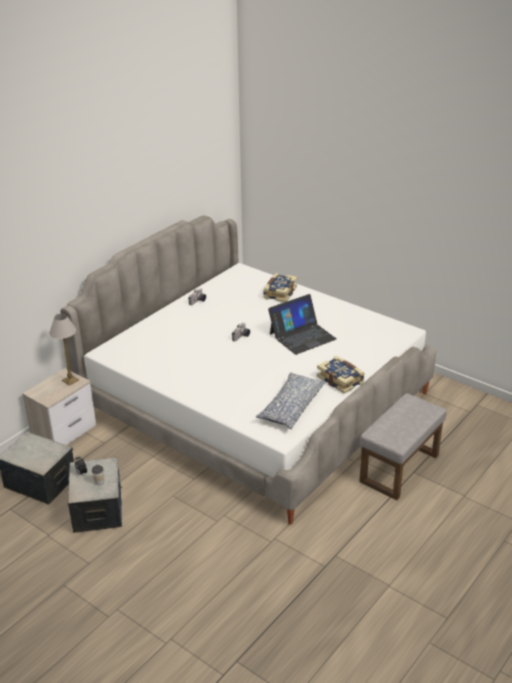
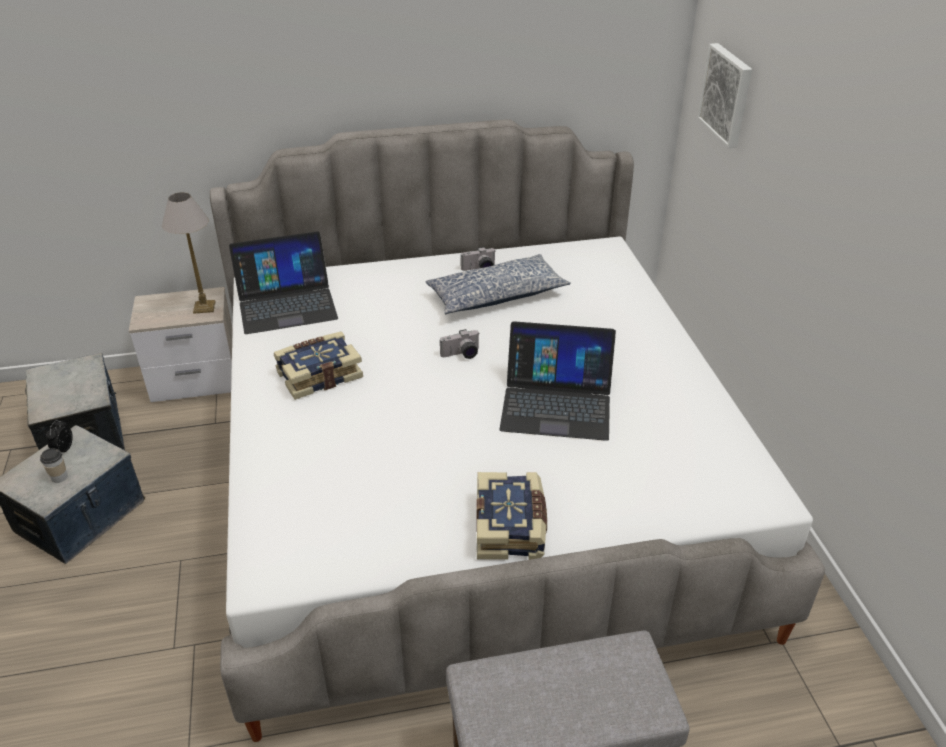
camera: 40 degrees right, 5 degrees up
pillow [256,372,326,429] -> pillow moved to [426,254,571,314]
book [263,273,297,302] -> book moved to [274,331,363,400]
none -> laptop [229,231,338,334]
none -> picture [697,43,752,148]

